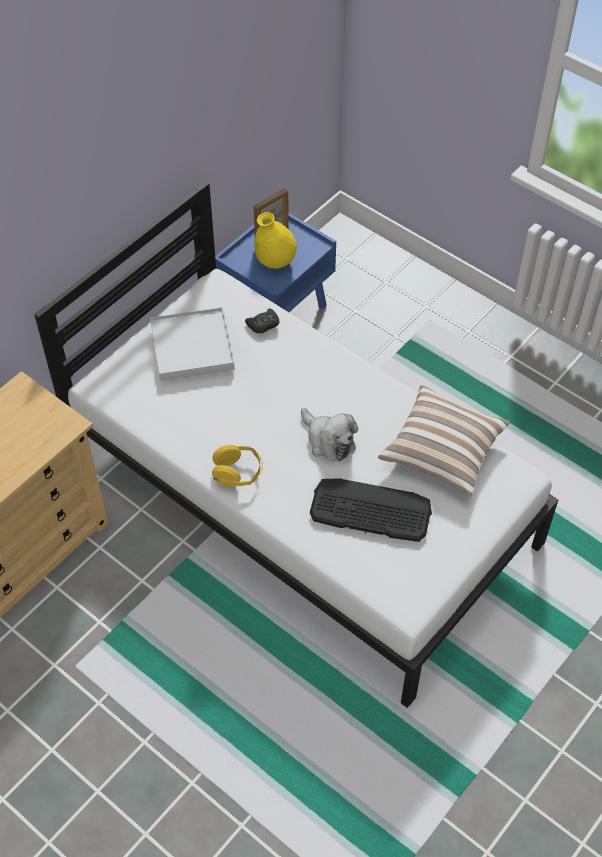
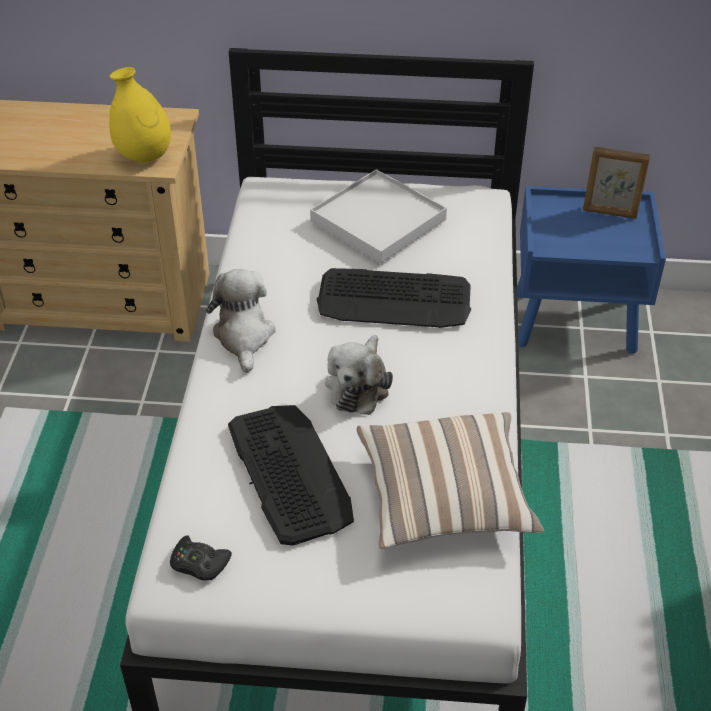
camera: 55 degrees right, 10 degrees down
yellow headphones [212,445,263,487] -> plush toy [206,269,276,373]
black game controller [245,308,280,333] -> black game controller moved to [170,536,232,580]
yellow vase [254,212,297,269] -> yellow vase moved to [109,67,171,162]
none -> keyboard [317,268,471,328]

